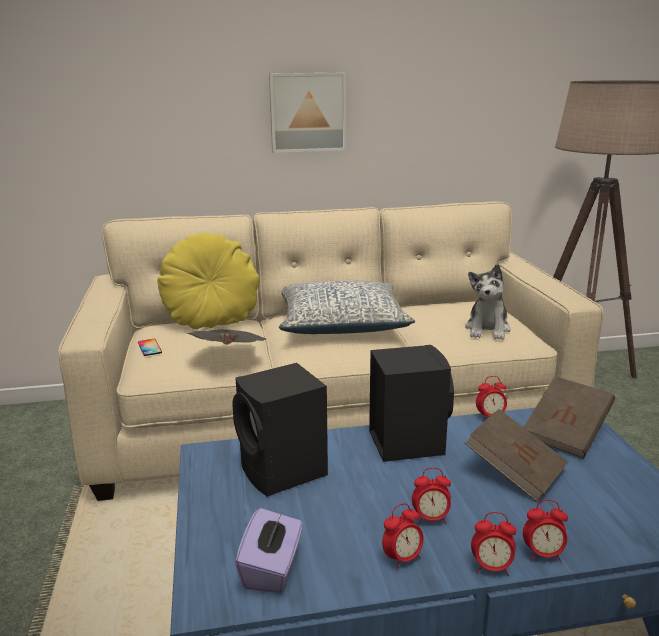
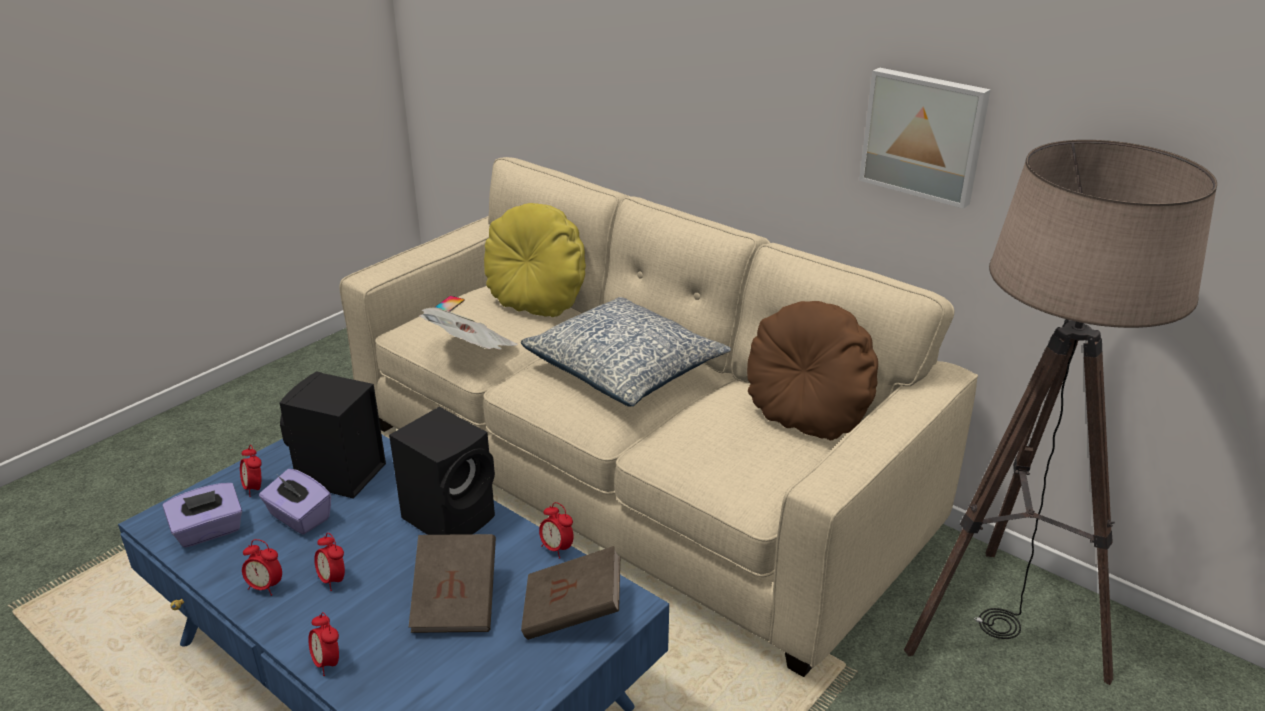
camera: 50 degrees right, 10 degrees up
picture [269,73,346,153] -> picture moved to [859,67,991,209]
plush toy [465,264,511,340] -> none
alarm clock [471,512,516,576] -> alarm clock moved to [240,445,262,497]
none -> purple tissue box [259,469,331,535]
none -> brown pillow [747,301,878,440]

